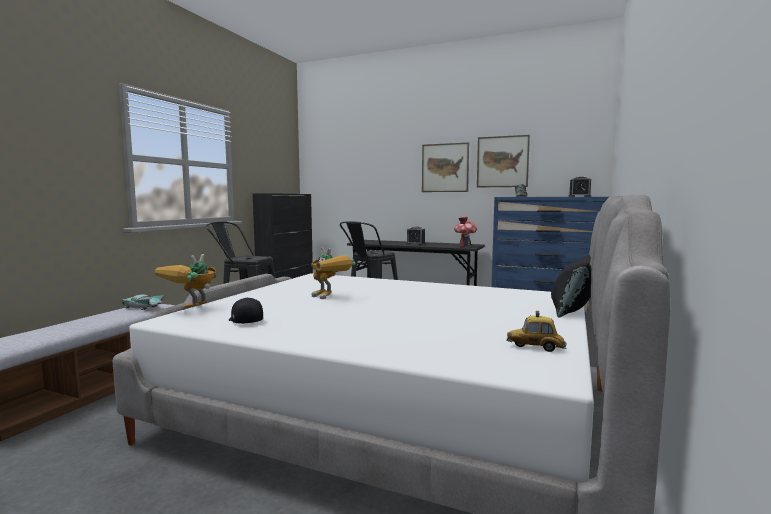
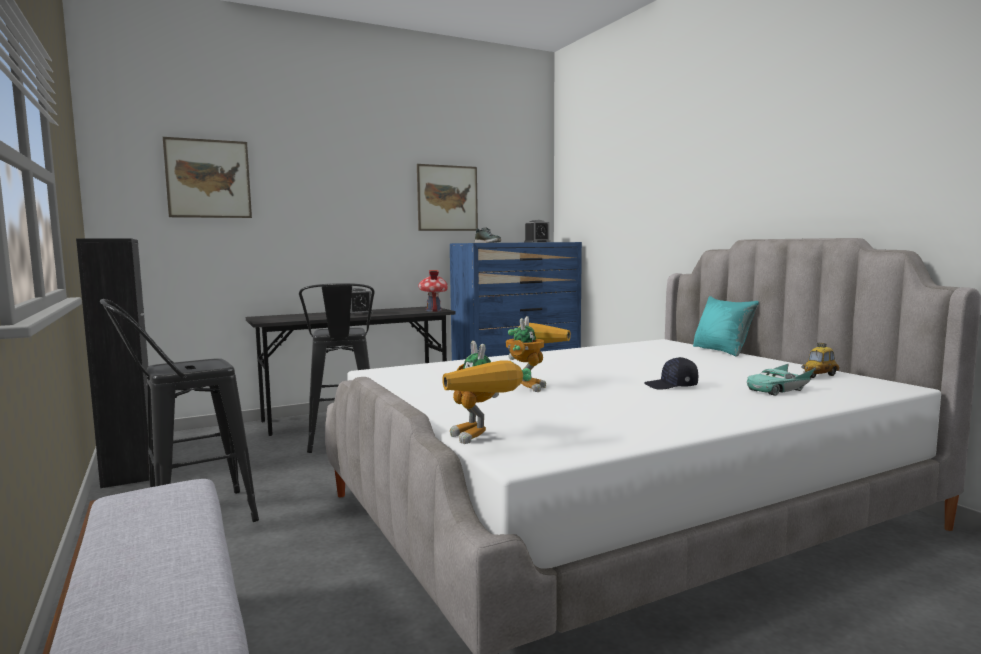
camera: 50 degrees left, 0 degrees up
turquoise toy car [122,294,164,310] -> turquoise toy car moved to [747,363,816,396]
black cap [229,298,263,324] -> black cap moved to [644,357,698,390]
toy robot [311,247,356,299] -> toy robot turned 60 degrees counterclockwise [506,316,571,392]
picture [422,142,469,192] -> picture moved to [163,137,252,218]
black pillow [551,255,591,318] -> turquoise pillow [693,296,759,356]

